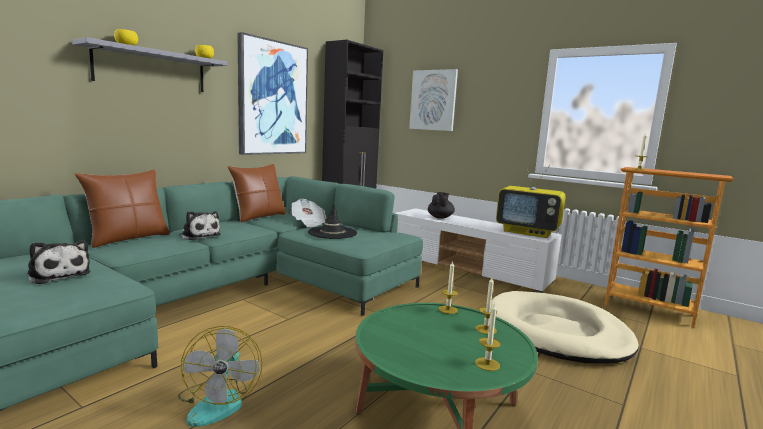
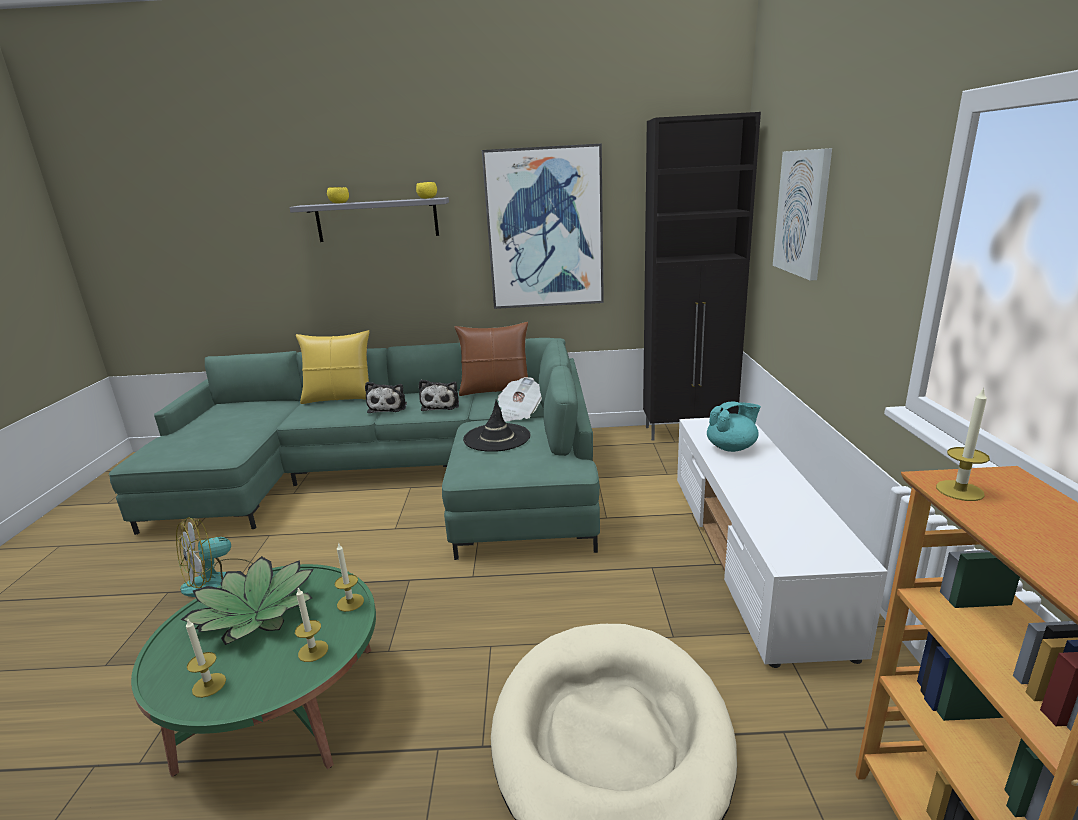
camera: 55 degrees right, 10 degrees up
plush toy [27,240,91,284] -> plush toy moved to [419,379,459,411]
brown pillow [75,169,170,248] -> yellow pillow [296,330,369,404]
black teapot [428,192,455,219] -> turquoise teapot [707,402,761,452]
television [496,162,566,238] -> none
none -> potted plant [180,556,314,645]

